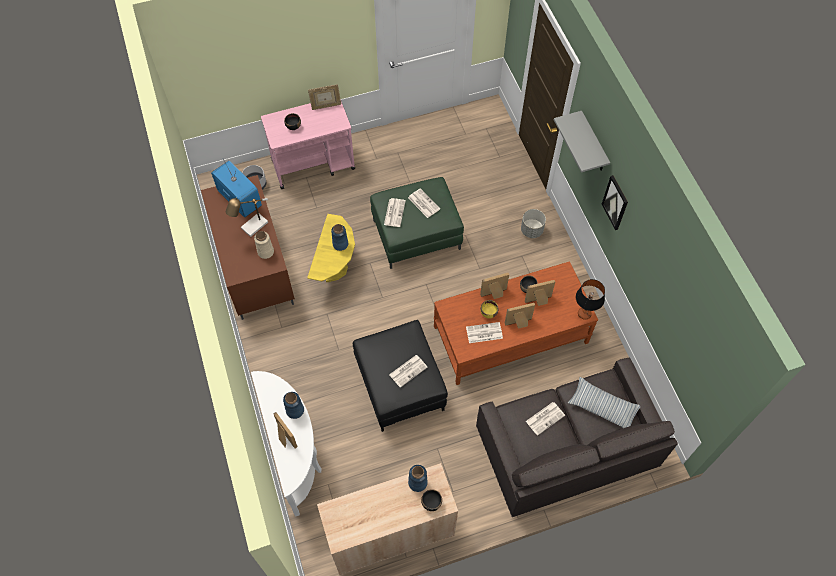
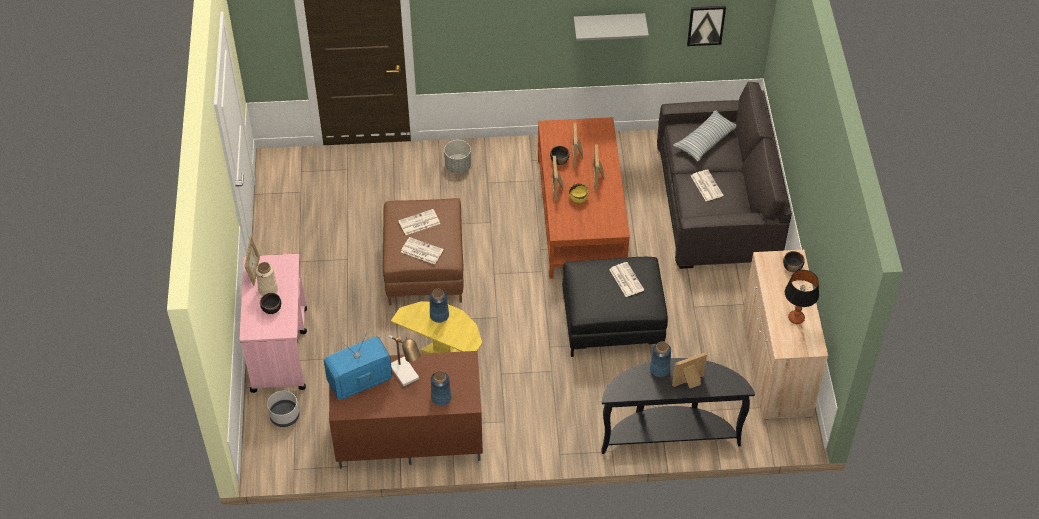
camera: 75 degrees left, 10 degrees down
white console table [251,371,321,517] -> black console table [601,358,755,454]
beige vase [254,231,274,259] -> beige vase moved to [256,262,278,296]
green ottoman [370,177,464,269] -> brown ottoman [383,198,463,305]
blue vase [408,465,428,492] -> blue vase moved to [431,371,452,406]
newspaper [466,322,503,343] -> none
grey shelf [554,111,610,173] -> grey shelf moved to [574,13,649,41]
table lamp [576,279,605,320] -> table lamp moved to [785,270,819,324]
picture [602,175,628,230] -> picture moved to [687,5,726,46]

